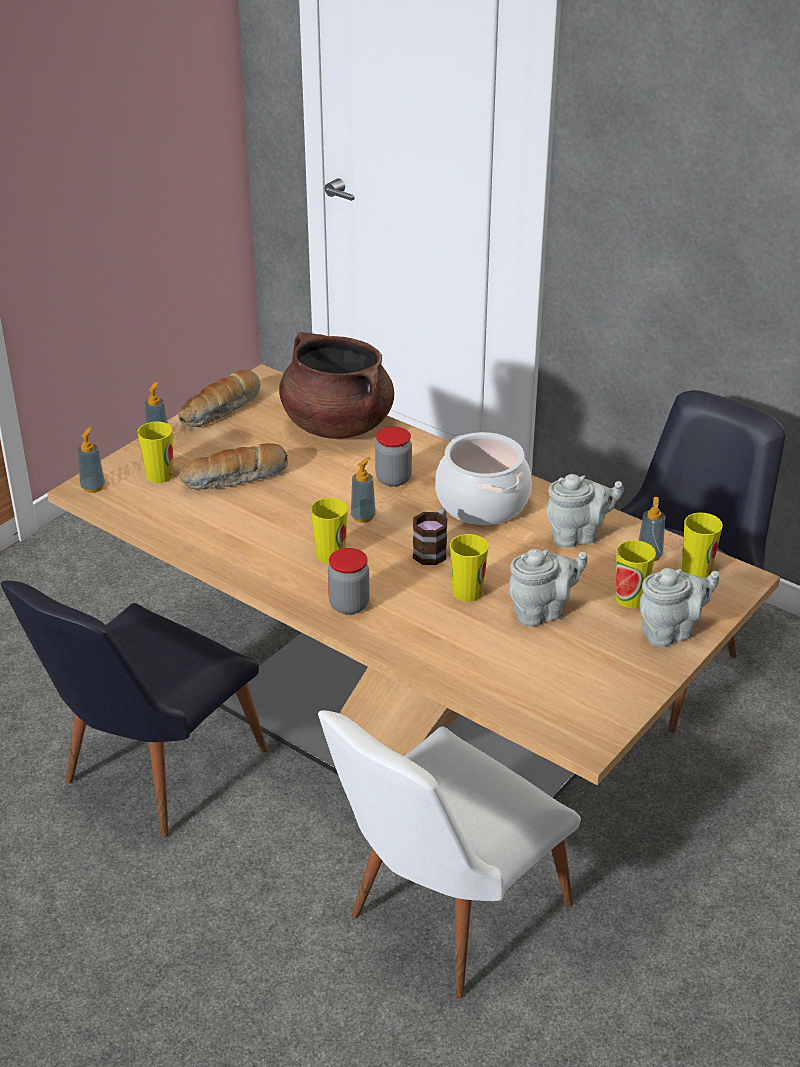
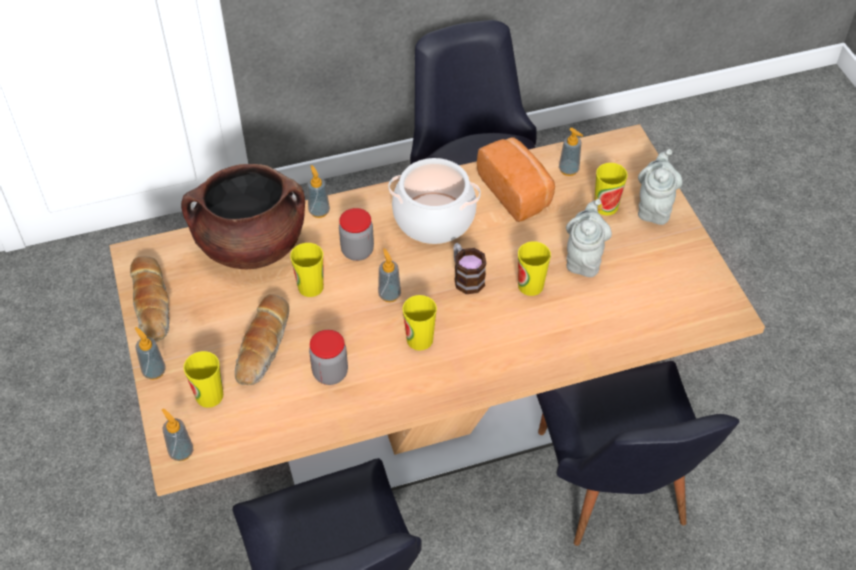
camera: 55 degrees left, 15 degrees up
white chair [318,710,581,999] -> black chair [536,361,739,546]
jar [328,548,370,614] -> jar moved to [309,330,348,385]
grey teapot [546,474,624,548] -> bread [477,137,555,222]
cup [682,513,723,578] -> cup moved to [290,243,324,297]
none -> soap dispenser [307,165,330,218]

